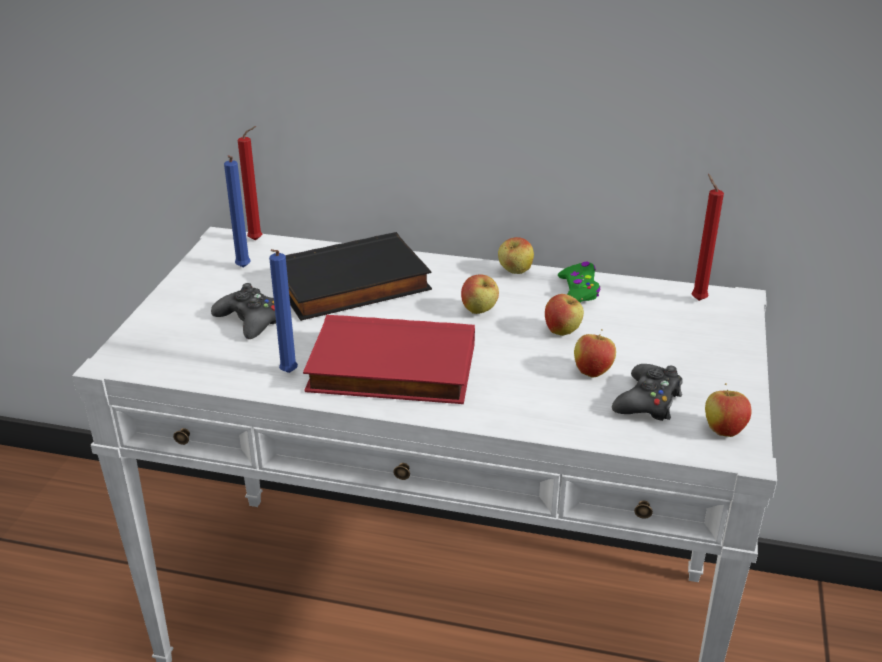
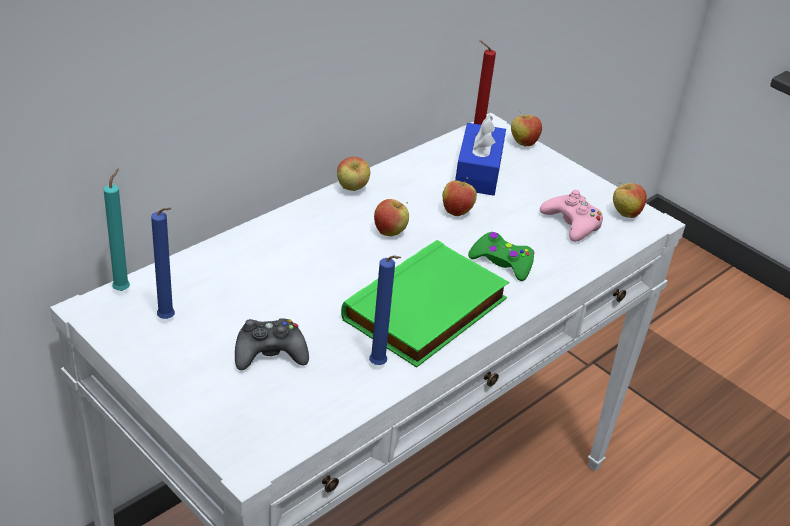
camera: 60 degrees left, 5 degrees up
red candle [238,126,262,241] -> turquoise candle [103,168,130,291]
black book [285,232,432,321] -> none
red book [303,315,475,404] -> green book [341,240,509,368]
green game controller [558,261,600,303] -> green game controller moved to [468,232,535,281]
apple [574,329,616,378] -> apple moved to [511,111,542,147]
black game controller [612,364,682,421] -> pink game controller [540,190,603,242]
none -> blue tissue box [455,115,506,196]

